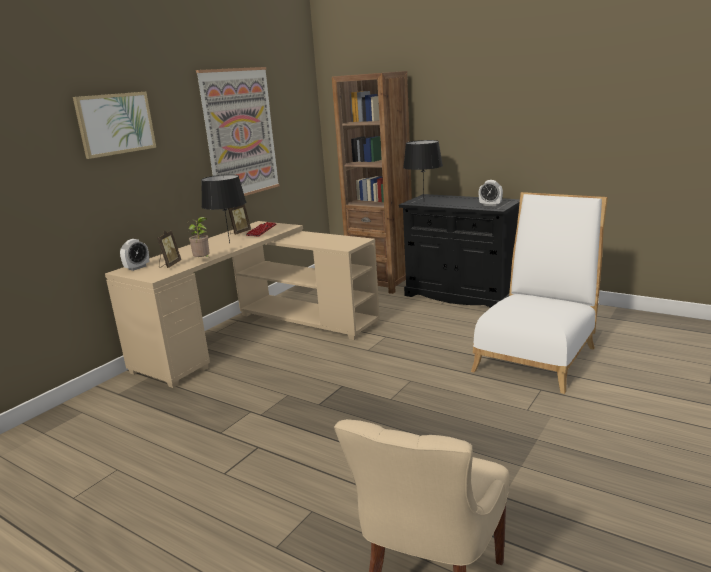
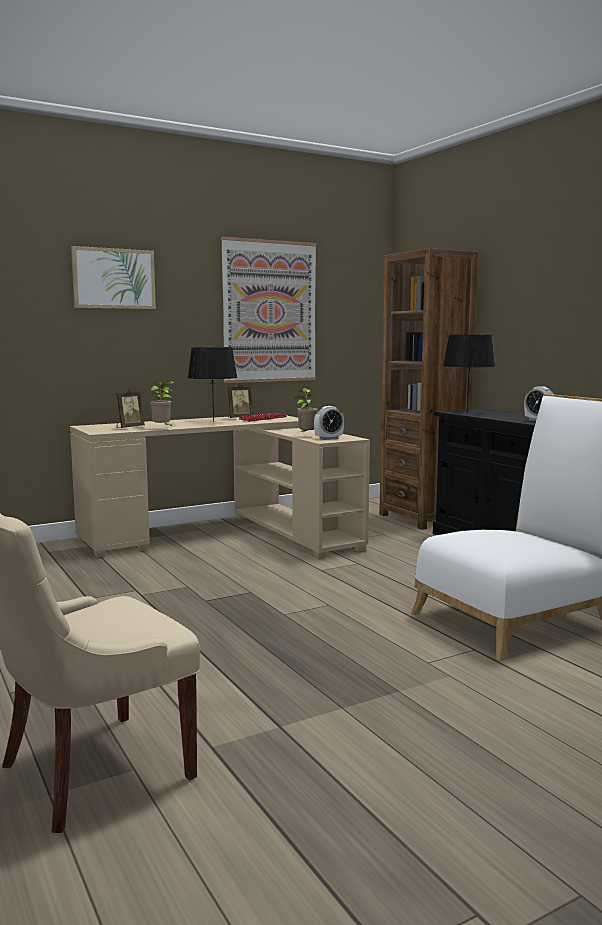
camera: 25 degrees right, 10 degrees down
alarm clock [120,239,149,271] -> alarm clock moved to [314,406,344,440]
none -> potted plant [294,388,318,435]

